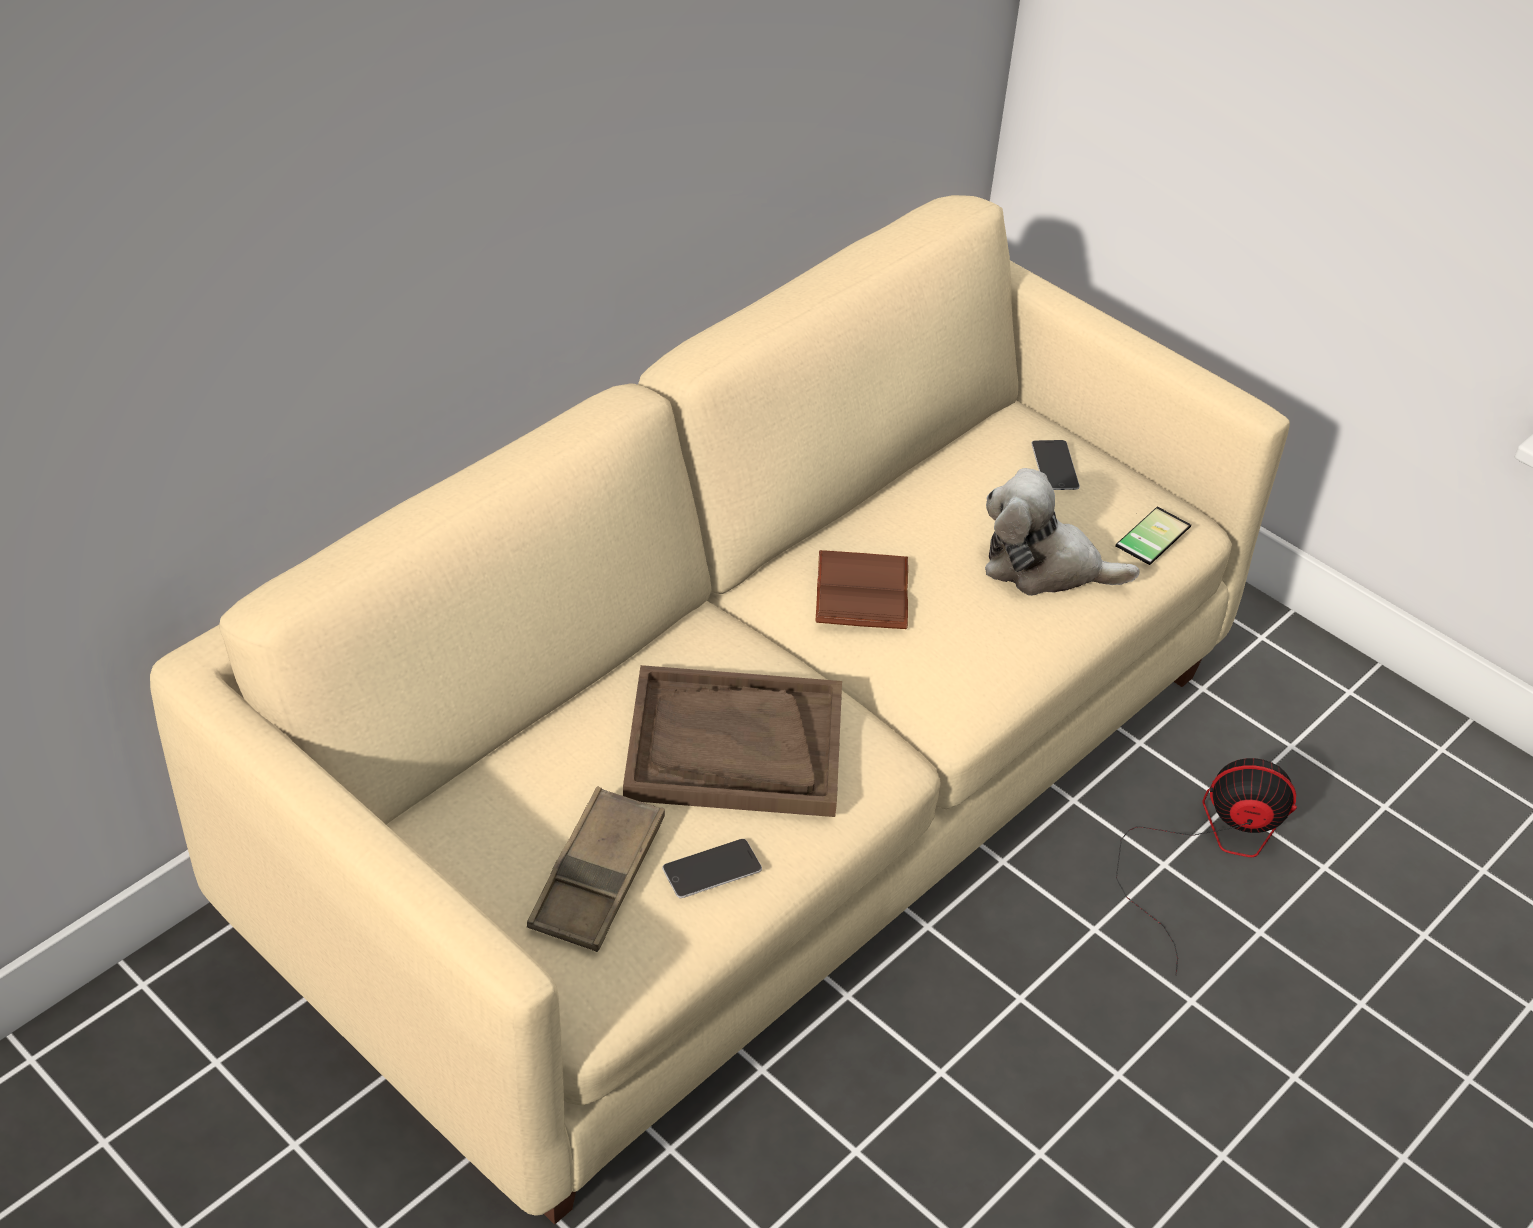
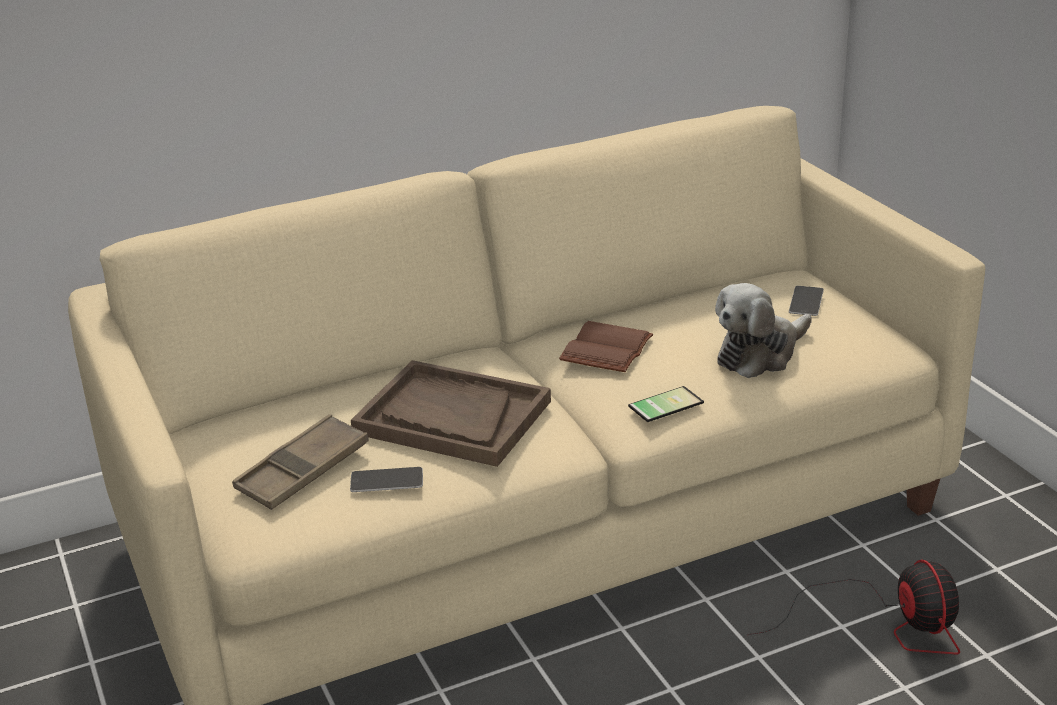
camera: 25 degrees right, 15 degrees down
plush toy [985,468,1140,596] -> plush toy turned 75 degrees counterclockwise [715,283,812,378]
phone [1115,506,1191,565] -> phone moved to [628,386,704,422]
fan [1116,758,1297,976] -> fan turned 45 degrees clockwise [747,560,960,654]

